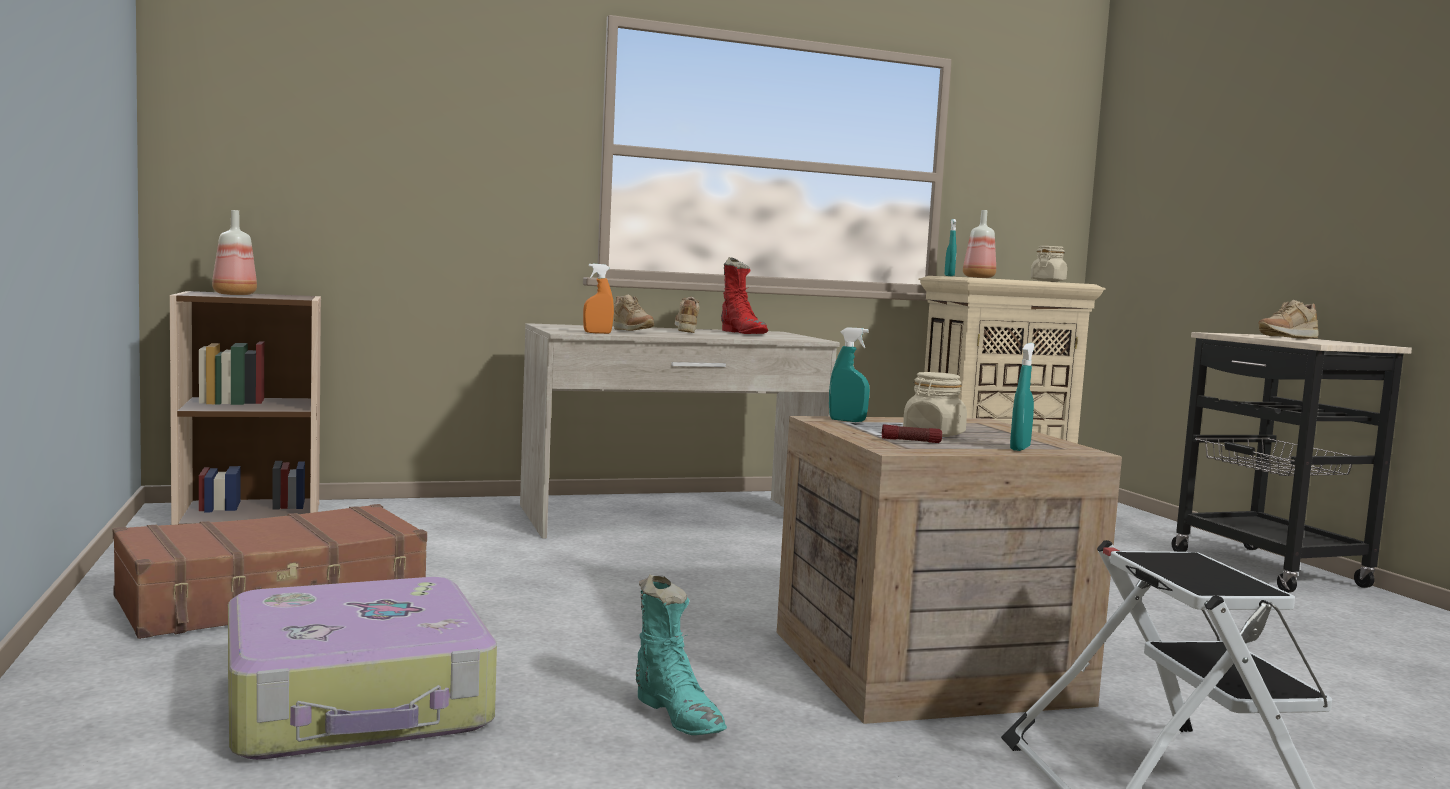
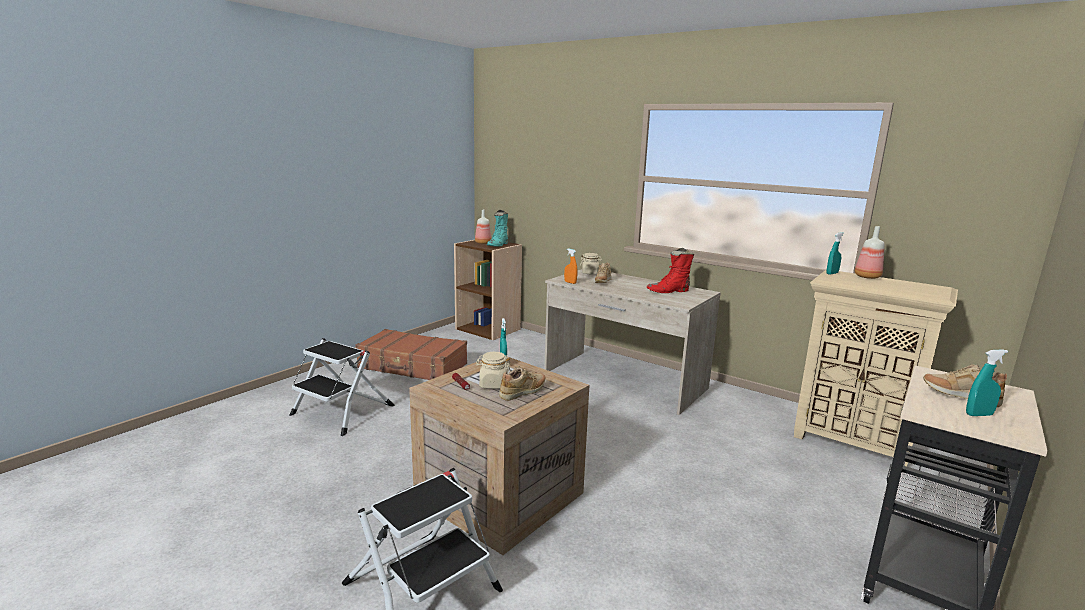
camera: 55 degrees right, 10 degrees up
suitcase [228,577,497,760] -> step ladder [289,338,395,436]
turquoise boot [635,575,727,735] -> turquoise boot moved to [487,210,508,247]
beige shoe [674,297,699,333] -> beige shoe moved to [499,366,545,401]
red boot [721,257,768,334] -> red boot turned 45 degrees clockwise [646,248,694,293]
turquoise spray bottle [1010,343,1035,451] -> turquoise spray bottle moved to [966,349,1008,416]
beige jar [1030,246,1067,282] -> beige jar moved to [580,253,602,274]

